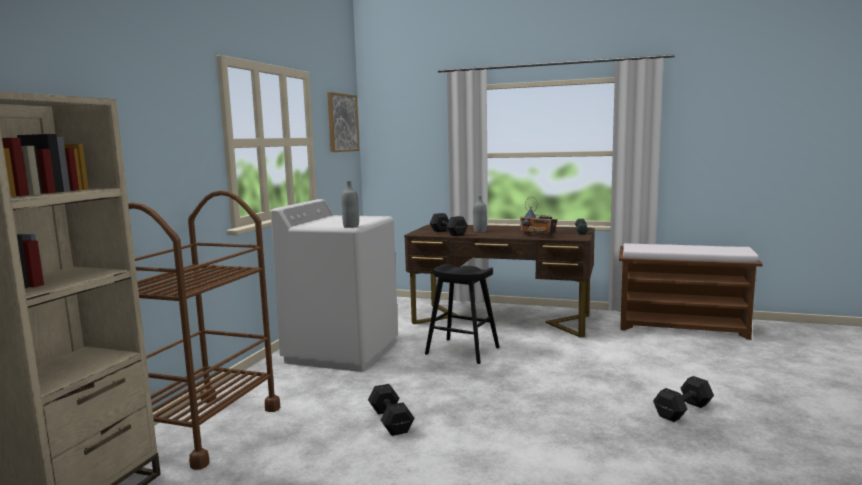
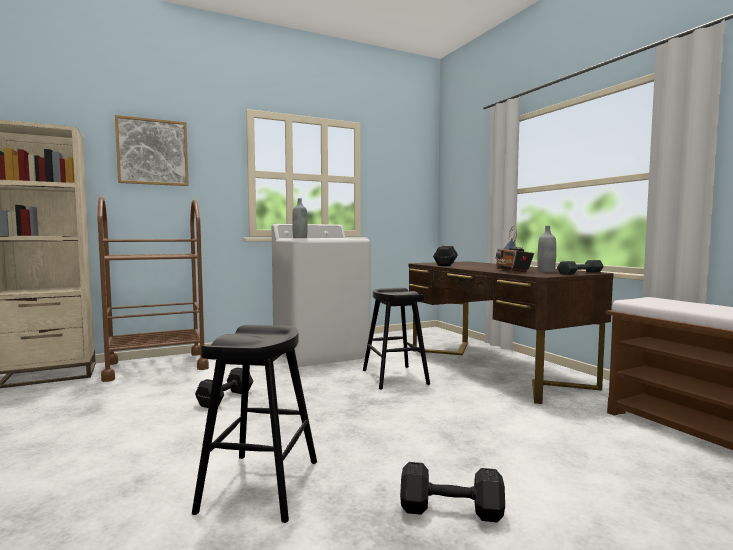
camera: 45 degrees right, 5 degrees down
picture [327,92,360,152] -> picture moved to [115,115,189,186]
grey bottle [473,196,487,233] -> grey bottle moved to [537,226,556,273]
none -> black stool [192,325,317,523]

